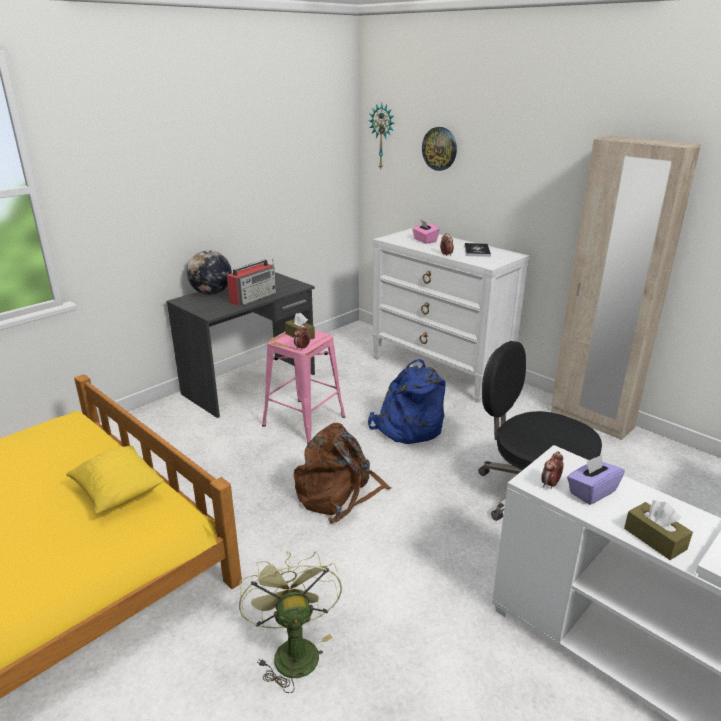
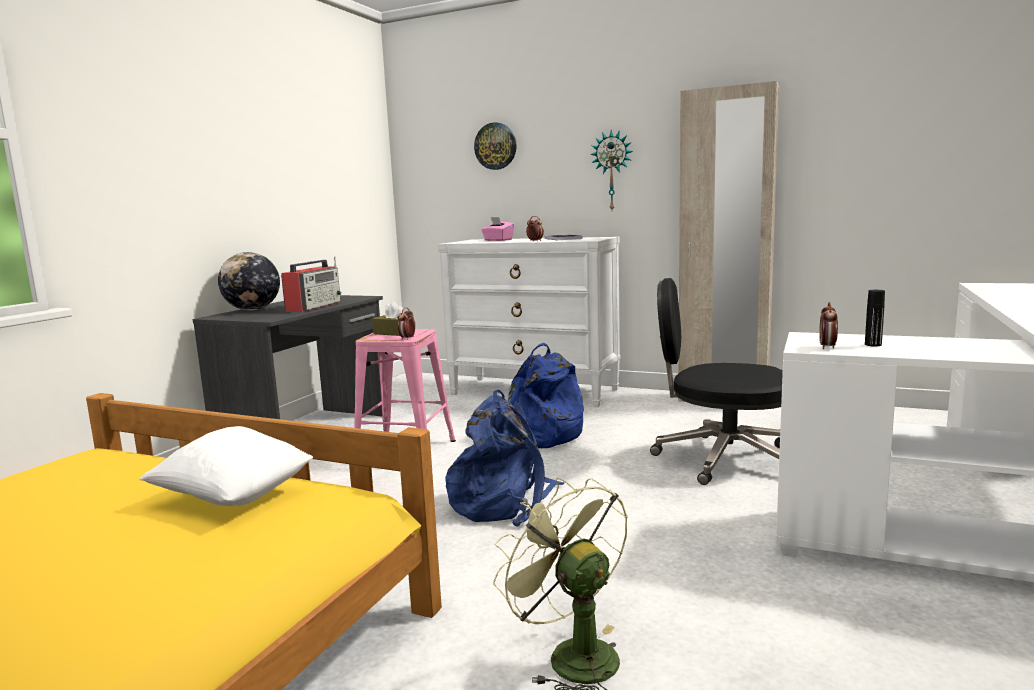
camera: 20 degrees left, 15 degrees down
yellow pillow [66,446,164,513] -> white pillow [140,426,313,506]
brown backpack [294,423,391,524] -> blue backpack [445,390,565,527]
wall clock [369,103,395,170] -> wall clock moved to [590,130,633,210]
purple tissue box [567,455,625,505] -> black bottle [865,290,885,347]
brown tissue box [624,500,693,560] -> none

